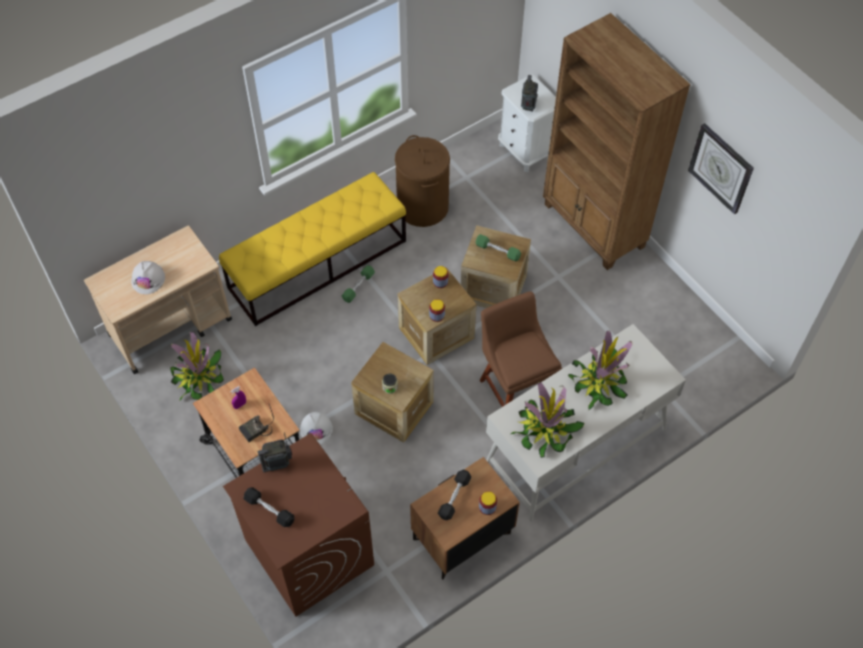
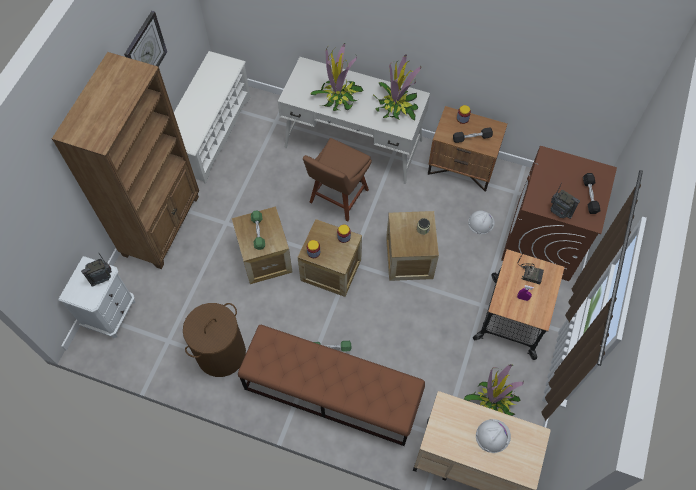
camera: 125 degrees left, 5 degrees up
yellow bench [219,172,406,326] -> brown bench [238,325,425,446]
white hard hat [300,412,333,445] -> white hard hat moved to [468,210,495,234]
none -> white shoe rack [174,51,250,184]

